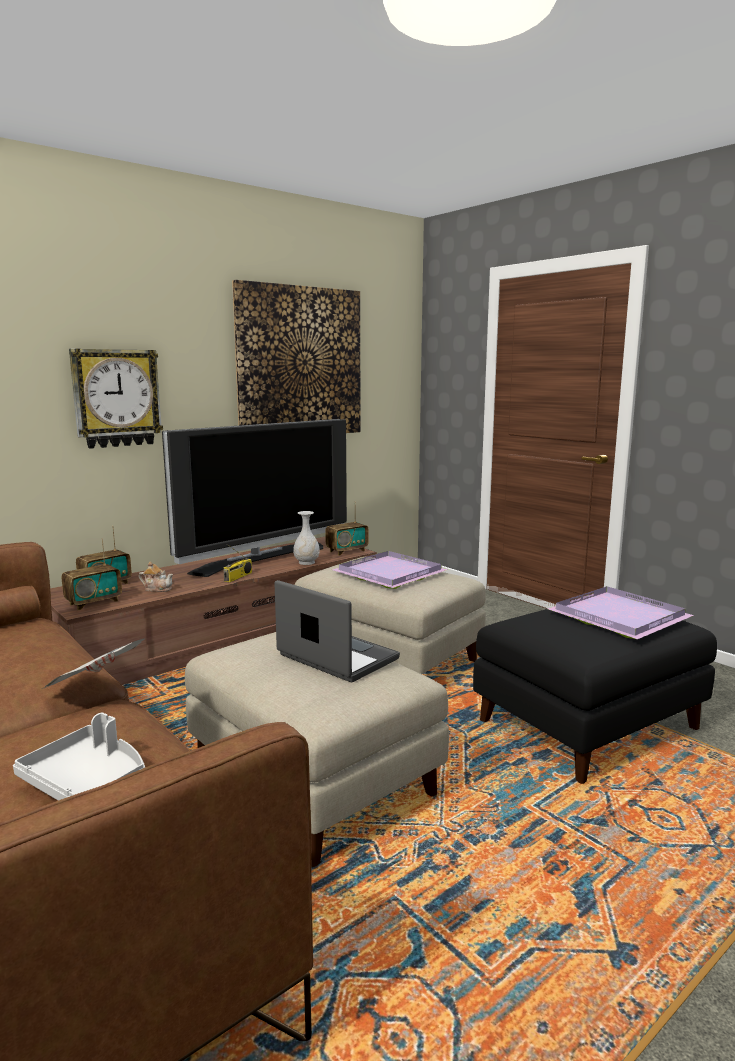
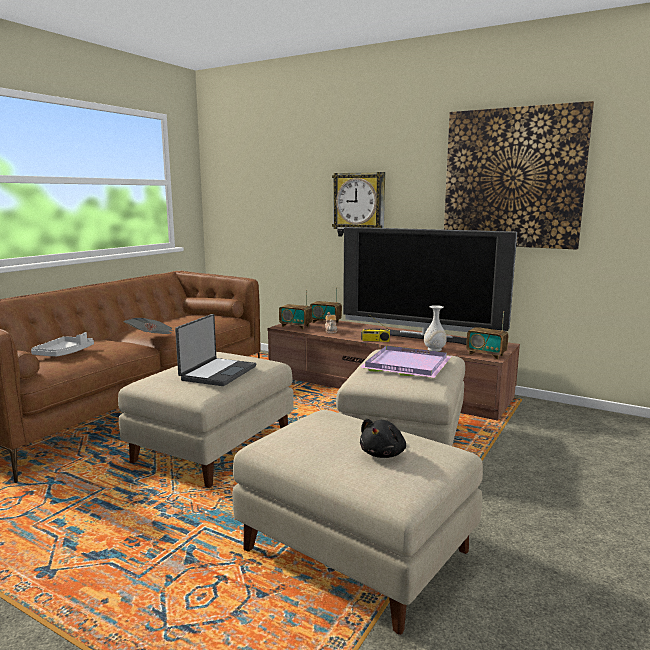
camera: 70 degrees right, 0 degrees up
black ottoman [473,609,717,784] -> beige ottoman [233,410,483,635]
purple tray [548,586,694,639] -> black plush toy [360,419,406,458]

